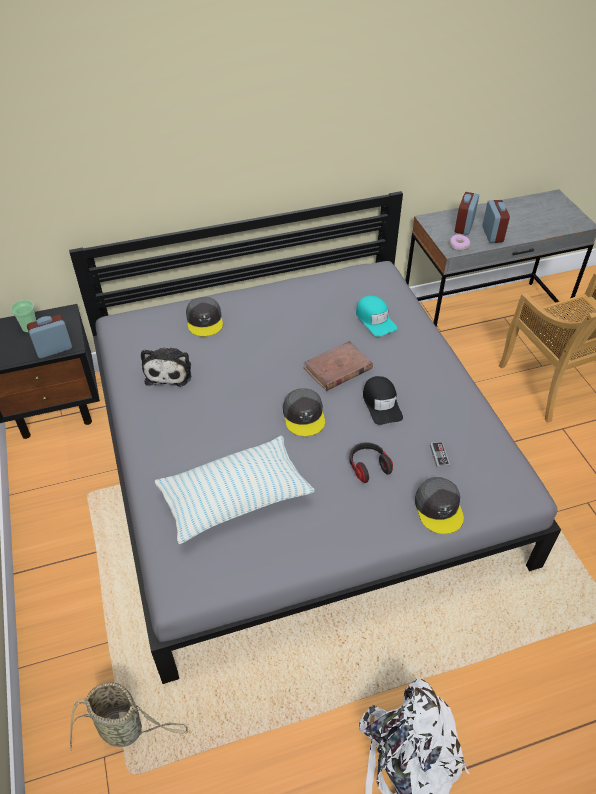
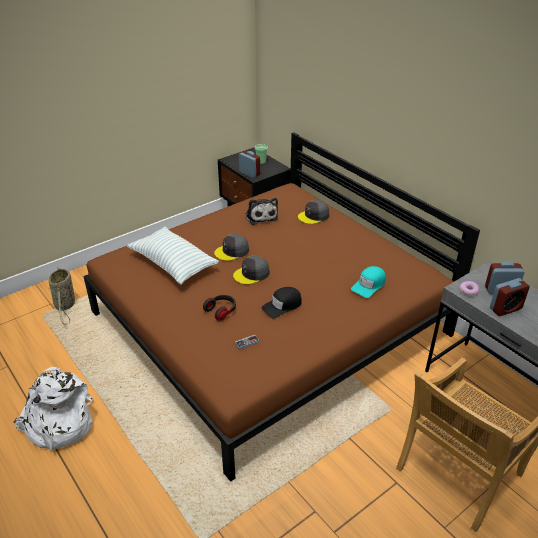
camera: 70 degrees right, 10 degrees down
grey bed [69,191,561,684] -> brown bed [83,132,480,482]
plush toy [141,348,191,387] -> plush toy turned 90 degrees counterclockwise [246,198,278,225]
brown book [303,341,373,391] -> none
grey cap [415,477,464,534] -> grey cap moved to [214,234,249,261]

